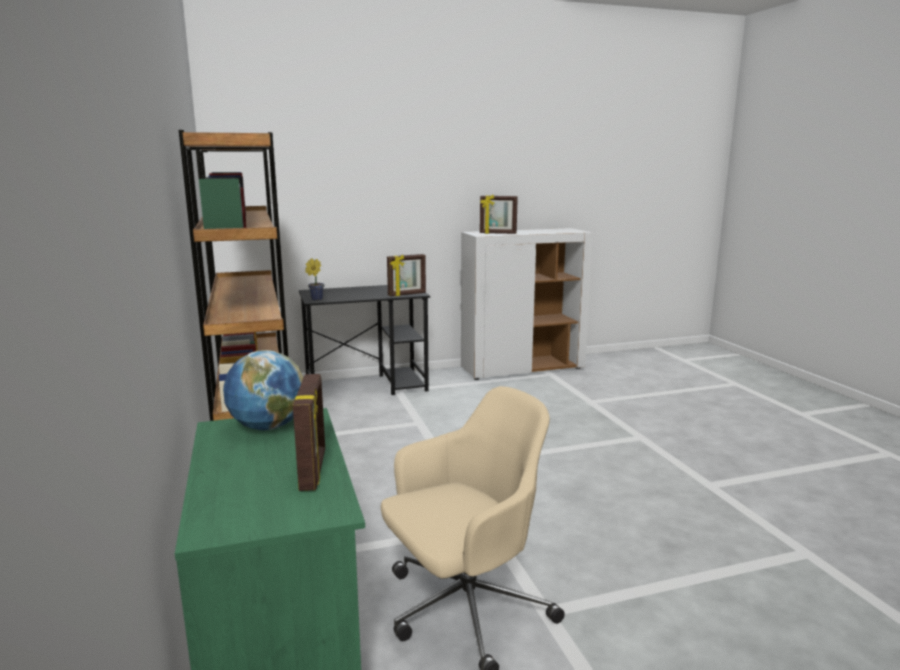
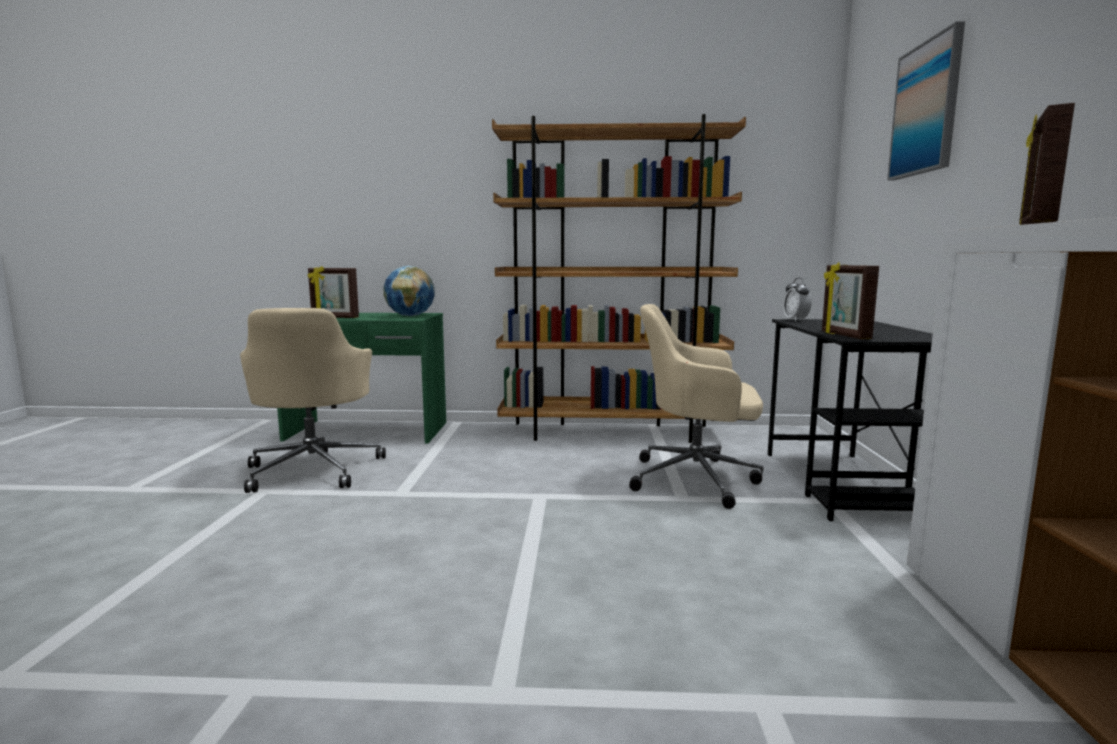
camera: 110 degrees right, 5 degrees down
potted plant [305,258,324,301] -> alarm clock [783,278,812,321]
none -> beige office chair [629,304,764,509]
none -> picture [887,21,965,180]

